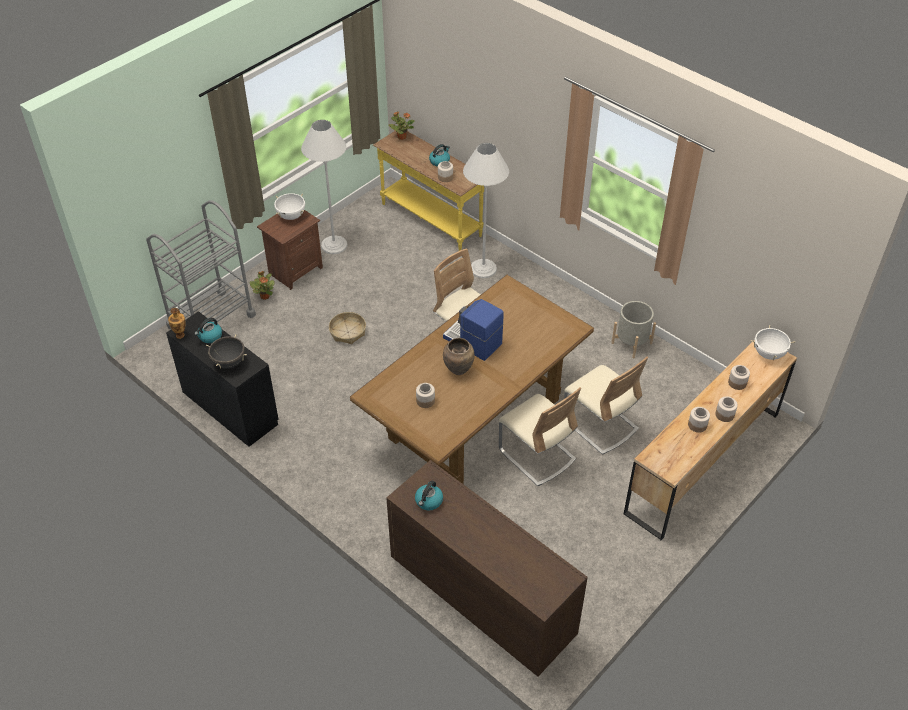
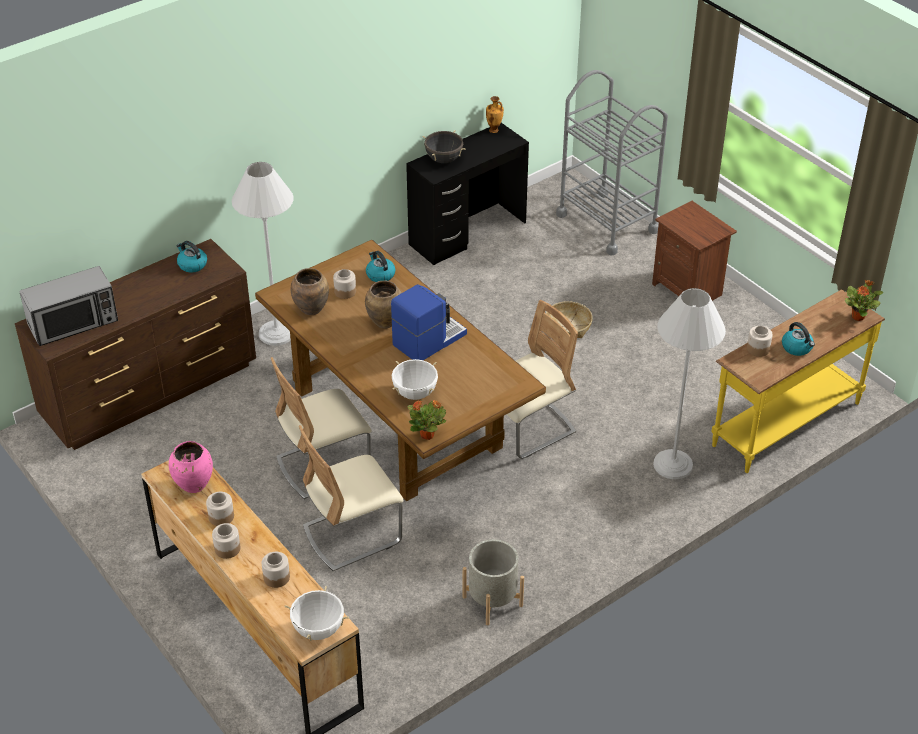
camera: 100 degrees right, 5 degrees down
kettle [195,318,222,343] -> kettle moved to [366,251,395,282]
potted plant [249,271,275,300] -> potted plant moved to [408,400,446,440]
white cooking pot [274,193,305,220] -> white cooking pot moved to [392,359,438,400]
white floor lamp [301,120,347,254] -> white floor lamp moved to [232,162,294,346]
none -> microwave [19,266,118,346]
none -> pink vase [169,441,213,493]
none -> brown vase [291,268,329,315]

